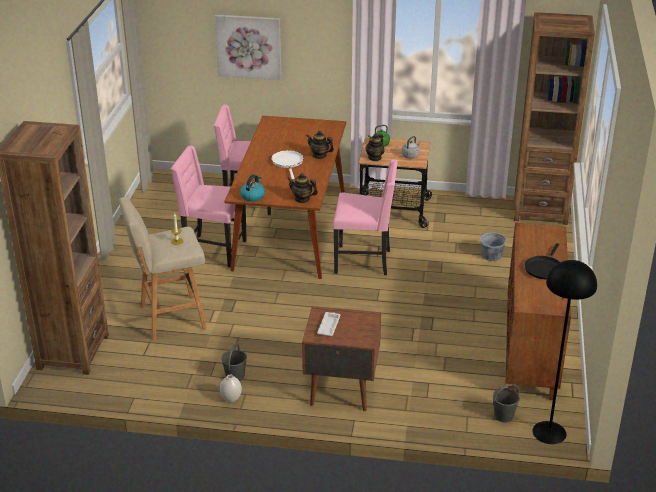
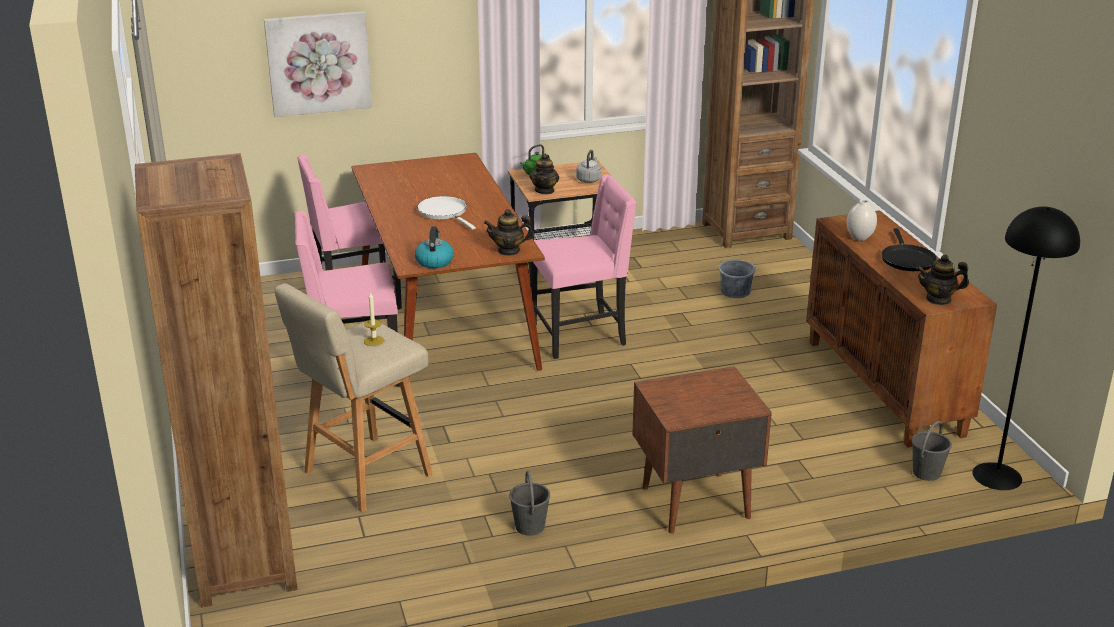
camera: 25 degrees left, 5 degrees down
white vase [220,375,242,402] -> white vase moved to [847,199,877,241]
teapot [306,131,334,159] -> teapot moved to [916,254,969,305]
white tray [317,312,341,336] -> none

